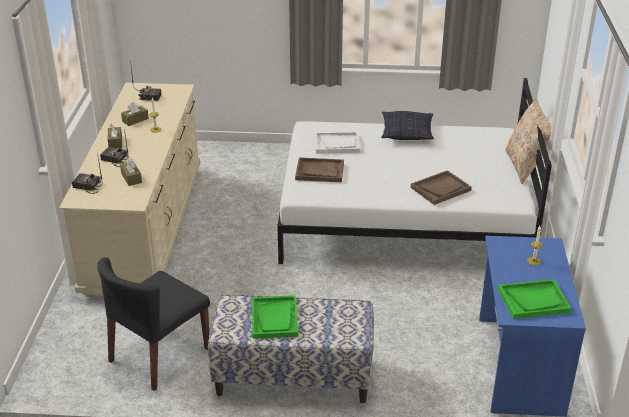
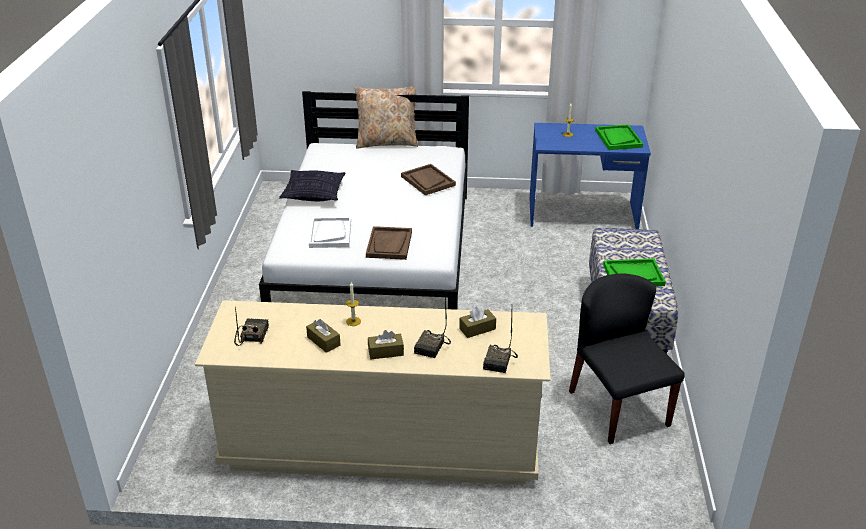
camera: 90 degrees left, 0 degrees up
black chair [97,257,210,391] -> black chair turned 150 degrees counterclockwise [569,273,685,444]

